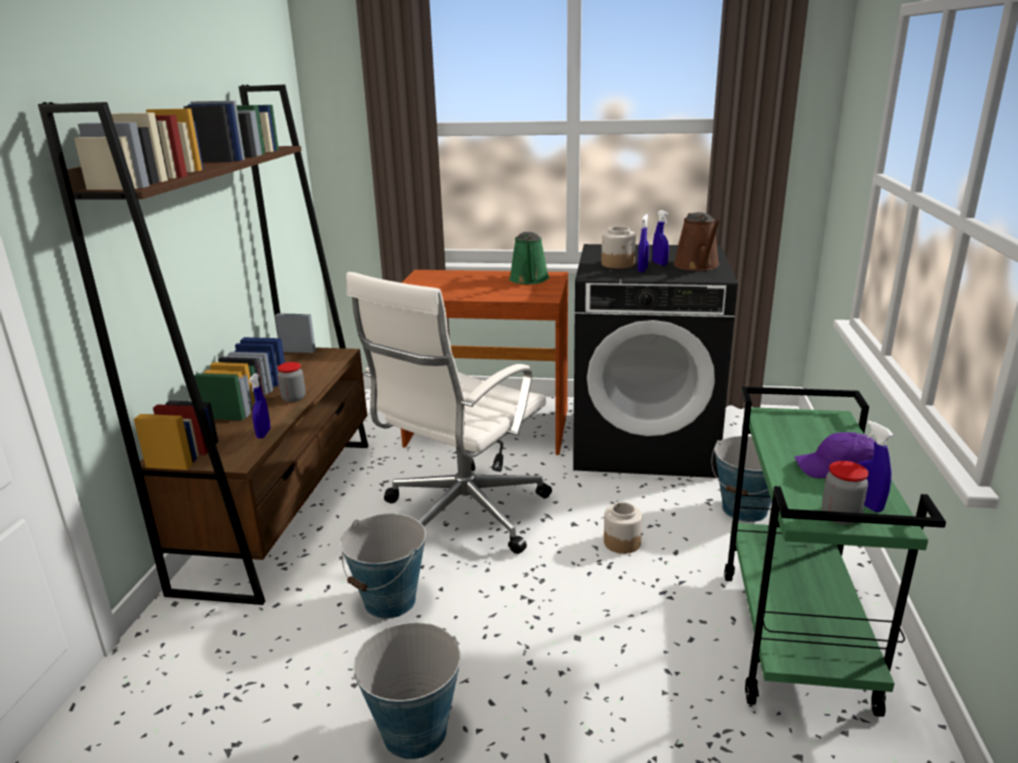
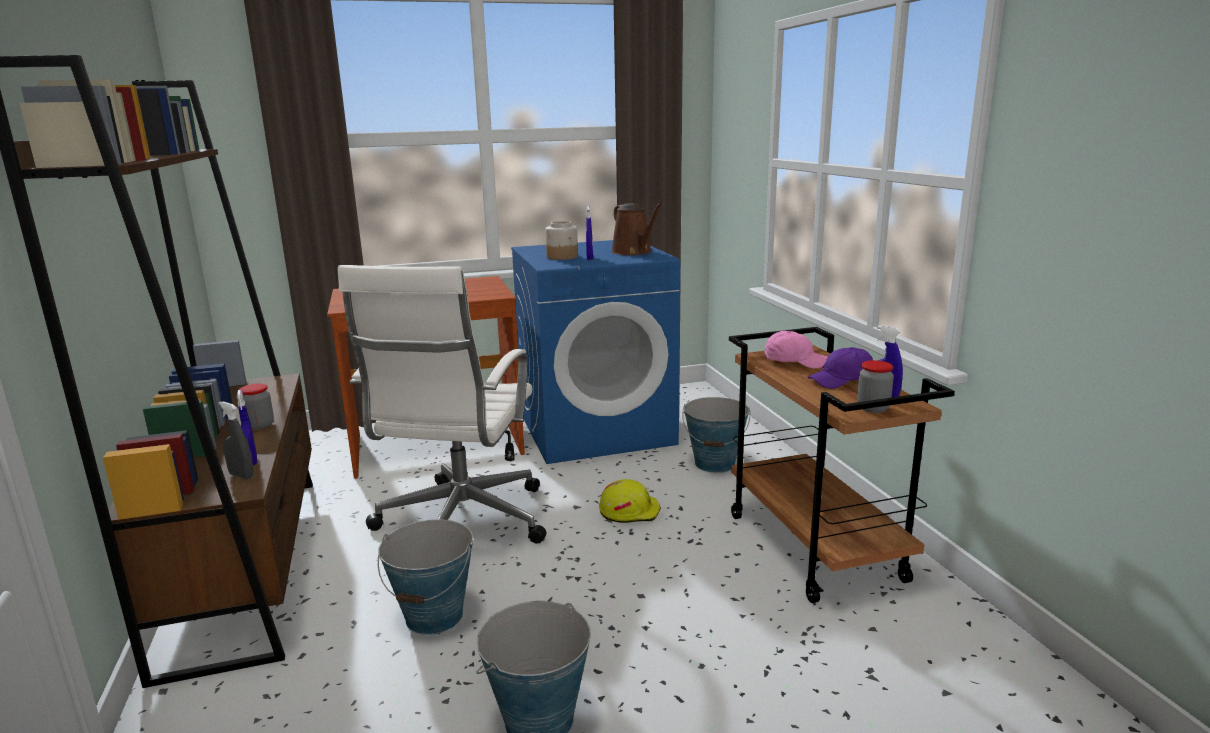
camera: 25 degrees left, 5 degrees down
green watering can [509,231,550,284] -> none
black washing machine [573,244,738,478] -> blue washing machine [511,240,680,464]
jar [604,502,642,554] -> yellow hard hat [599,479,661,523]
blue spray bottle [652,210,669,265] -> none
green cart [724,387,946,717] -> brown cart [729,327,955,603]
none -> grey spray bottle [218,402,254,479]
none -> pink cap [765,331,827,368]

